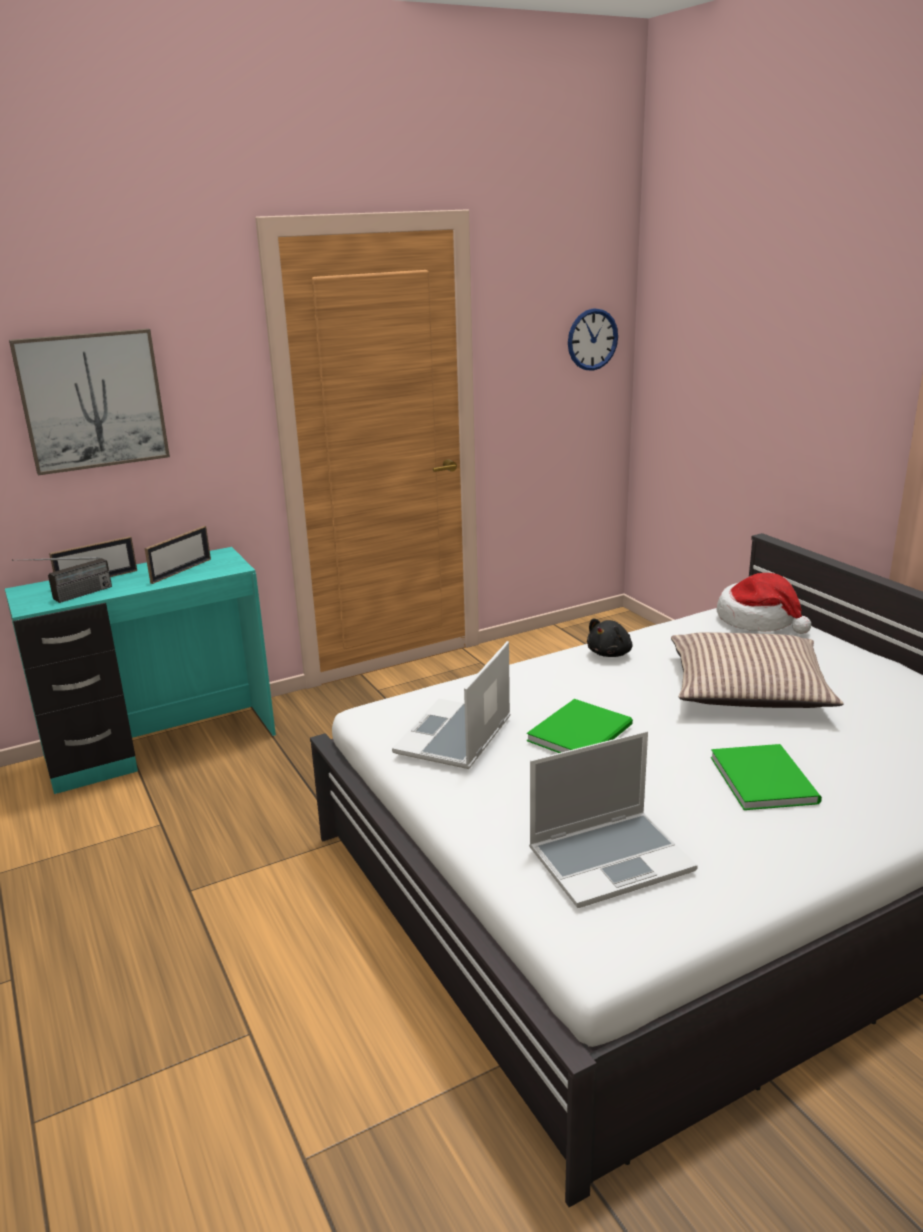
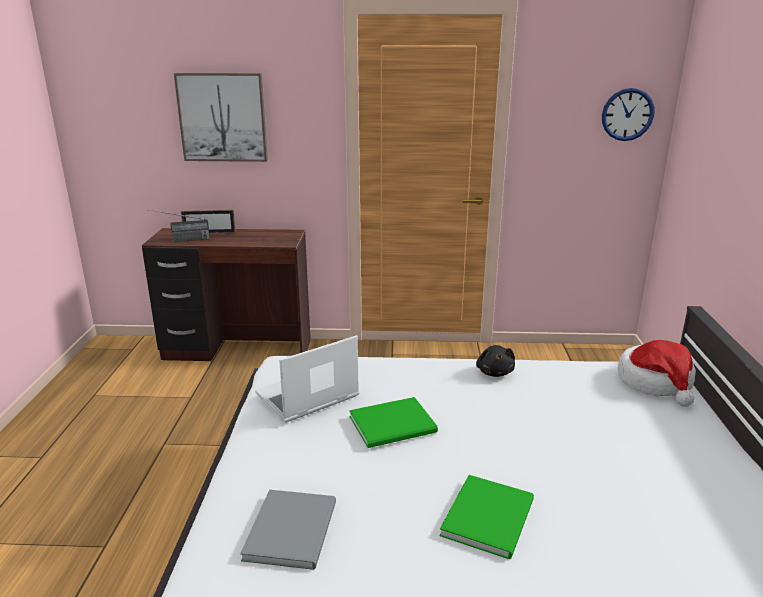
camera: 30 degrees right, 0 degrees up
turquoise desk [5,547,276,794] -> brown desk [142,228,311,361]
picture frame [144,526,211,584] -> none
laptop [529,731,698,908] -> grey book [240,490,336,570]
black plush toy [587,618,632,657] -> black plush toy turned 75 degrees counterclockwise [476,345,515,377]
pillow [671,632,843,708] -> none

